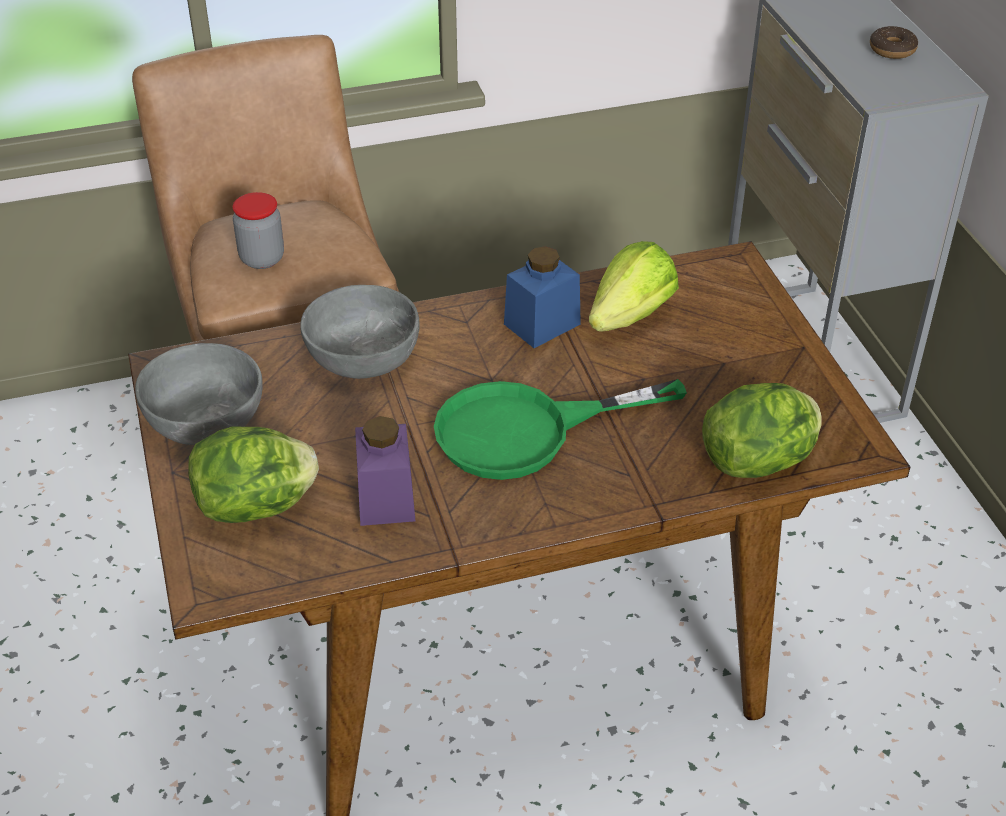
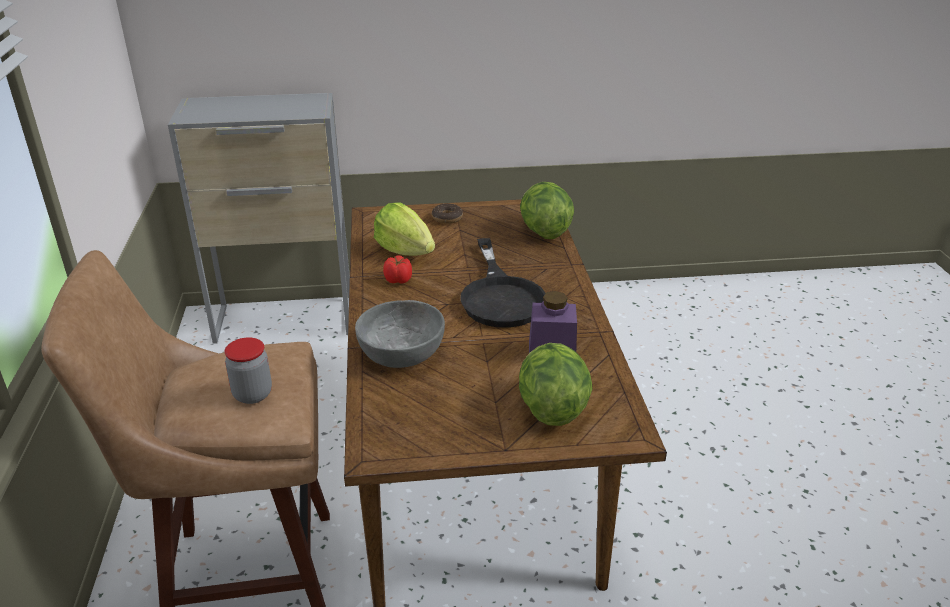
camera: 80 degrees left, 10 degrees down
grey bowl [135,343,263,445] -> none
green frying pan [434,379,687,480] -> black frying pan [460,238,546,328]
blue jar [504,246,581,348] -> tomato [383,255,412,283]
donut [870,26,918,59] -> donut moved to [432,203,463,224]

